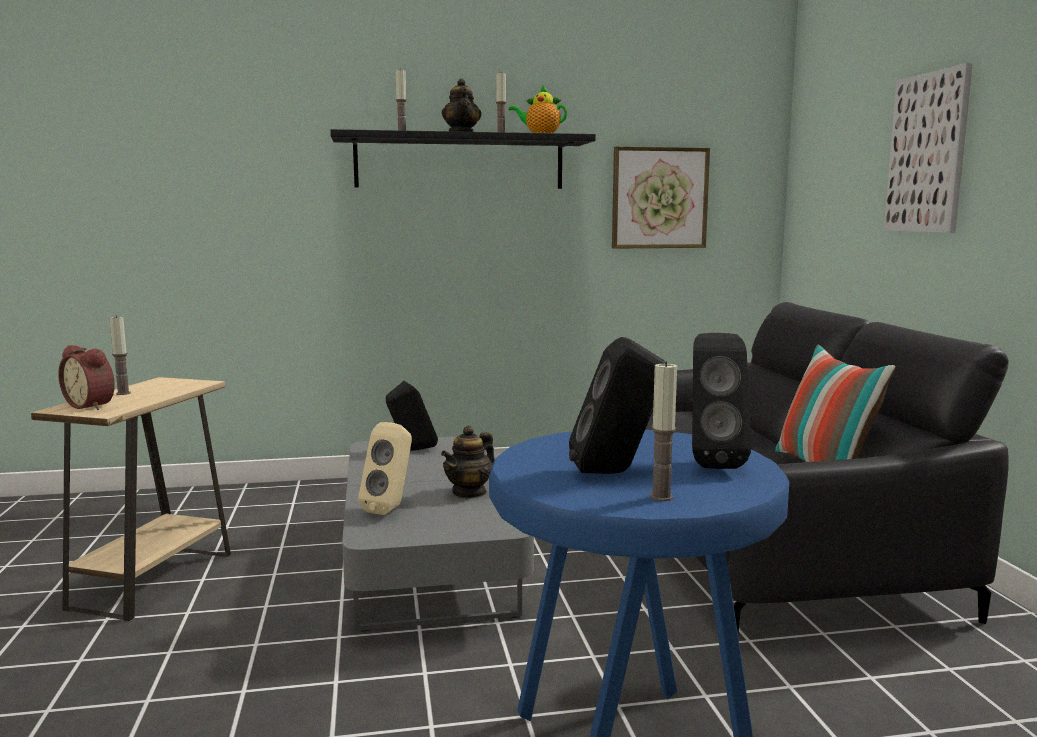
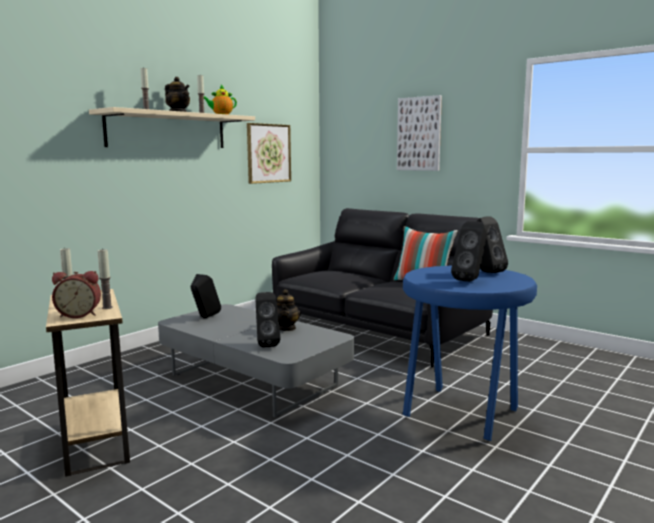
camera: 40 degrees left, 0 degrees up
black shelf [330,129,596,189] -> beige shelf [89,107,255,148]
beige speaker [358,422,412,515] -> black speaker [256,292,280,347]
candle [650,361,677,501] -> candle moved to [98,248,113,309]

